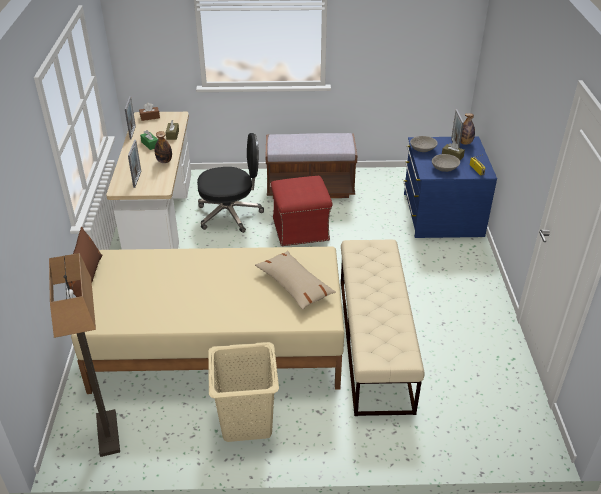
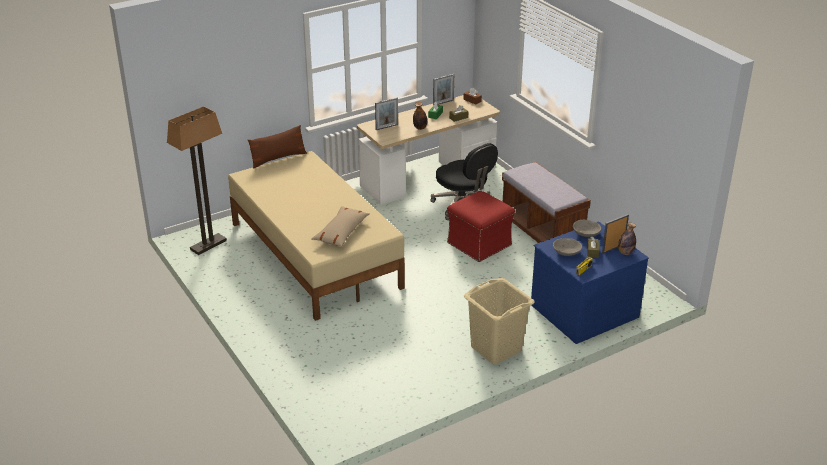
camera: 60 degrees right, 5 degrees down
beige laundry basket [208,342,279,442] -> beige laundry basket moved to [464,278,535,364]
beige bench [341,240,425,416] -> none

